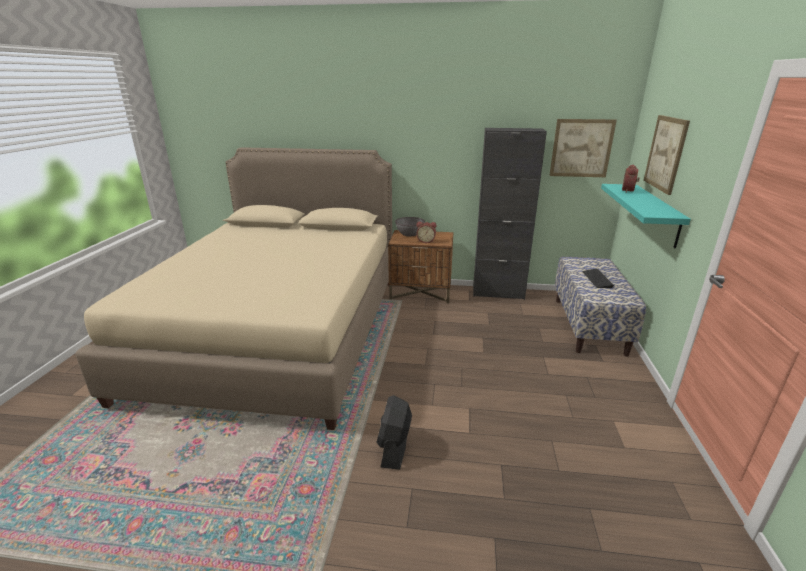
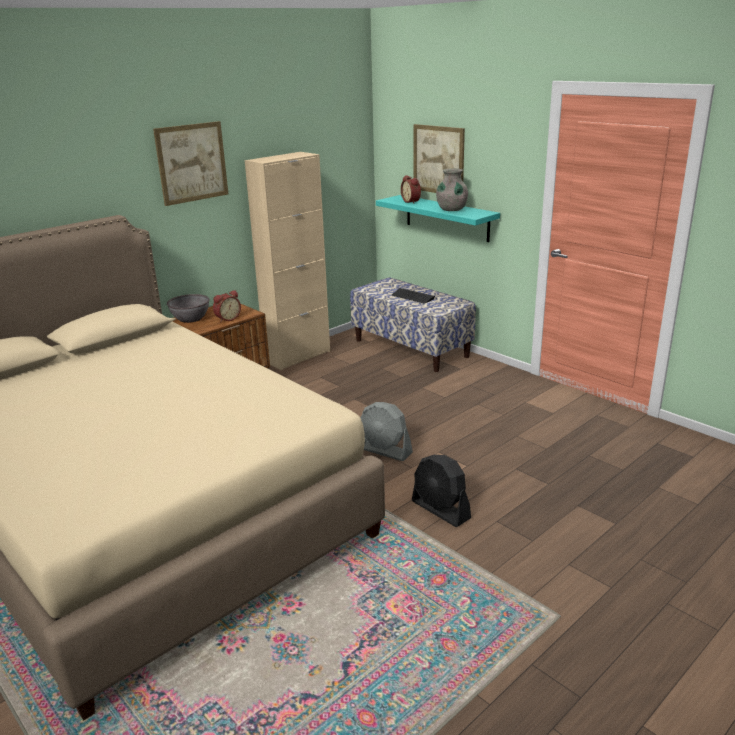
camera: 50 degrees left, 0 degrees up
black cabinet [473,128,547,300] -> beige cabinet [245,152,330,370]
picture [549,119,617,177] -> picture moved to [153,121,228,206]
none -> grey fan [361,402,413,461]
none -> grey vase [436,168,468,211]

